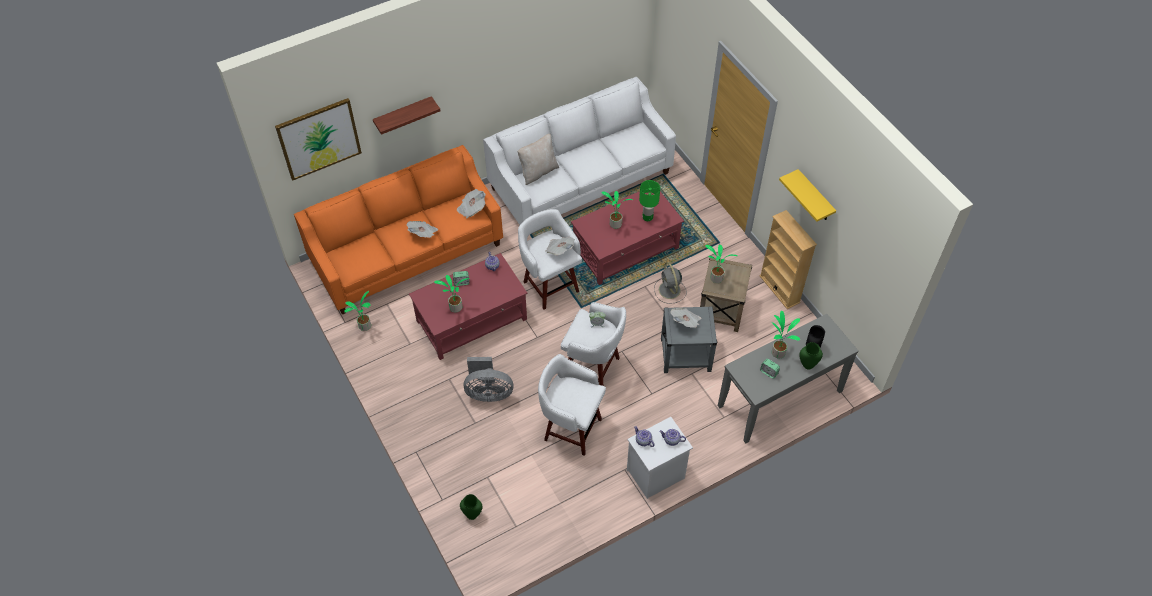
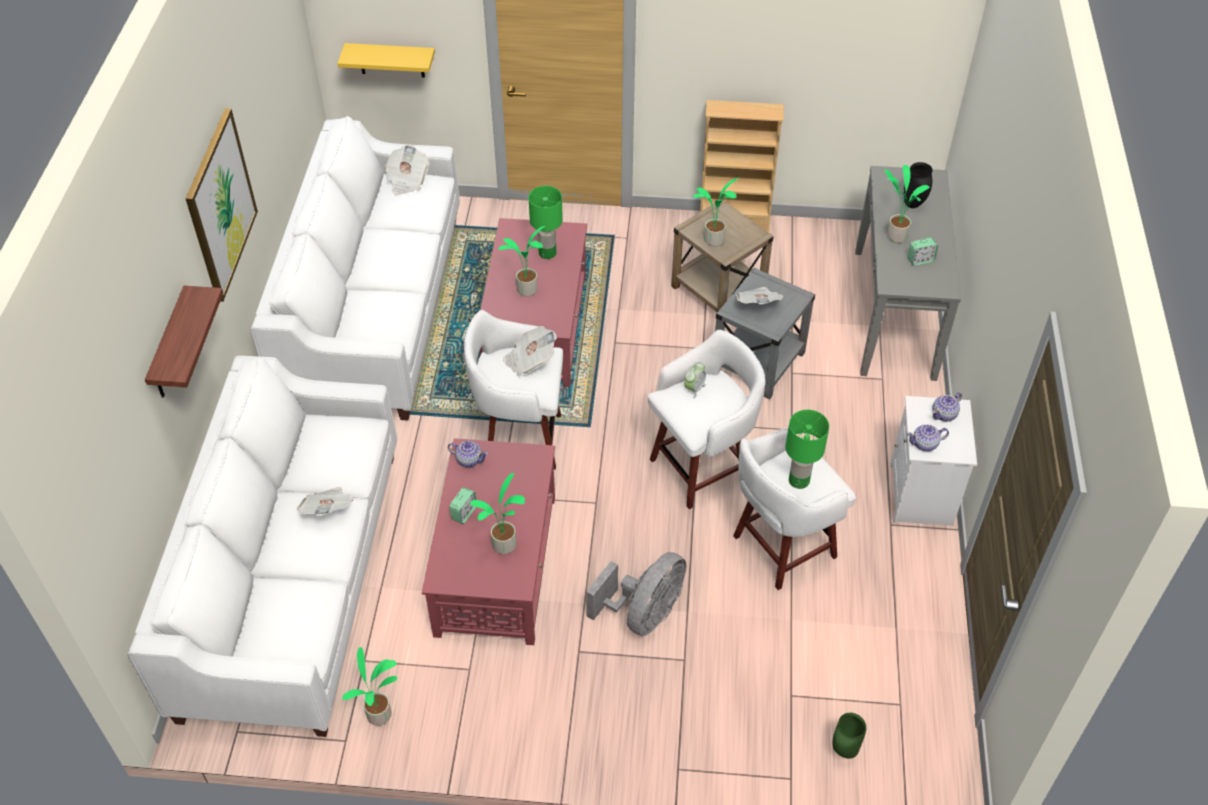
camera: 55 degrees left, 5 degrees down
picture [275,98,362,181] -> picture moved to [185,108,258,302]
orange sofa [294,145,503,315] -> white sofa [127,356,398,737]
newspaper [457,189,486,219] -> newspaper moved to [385,145,429,195]
beige pillow [517,134,559,185] -> none
grey fan [654,262,687,304] -> none
yellow shelf [779,169,836,222] -> yellow shelf moved to [337,43,435,77]
green vase [799,342,823,370] -> none
none -> green table lamp [785,410,829,489]

